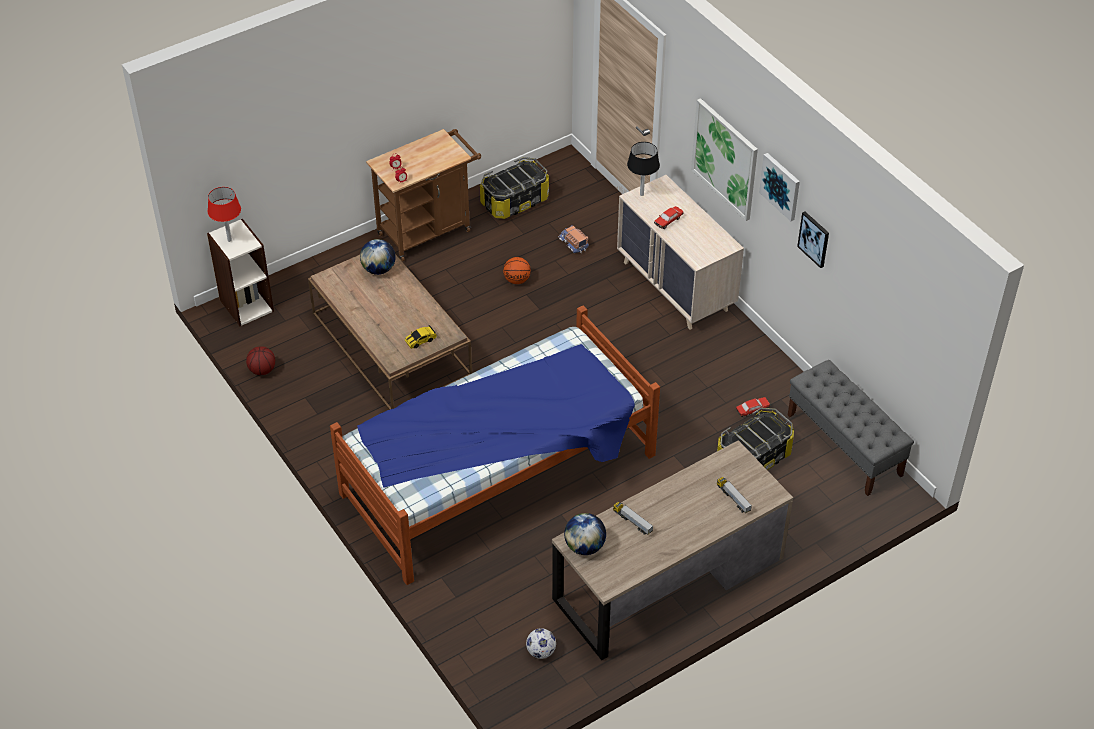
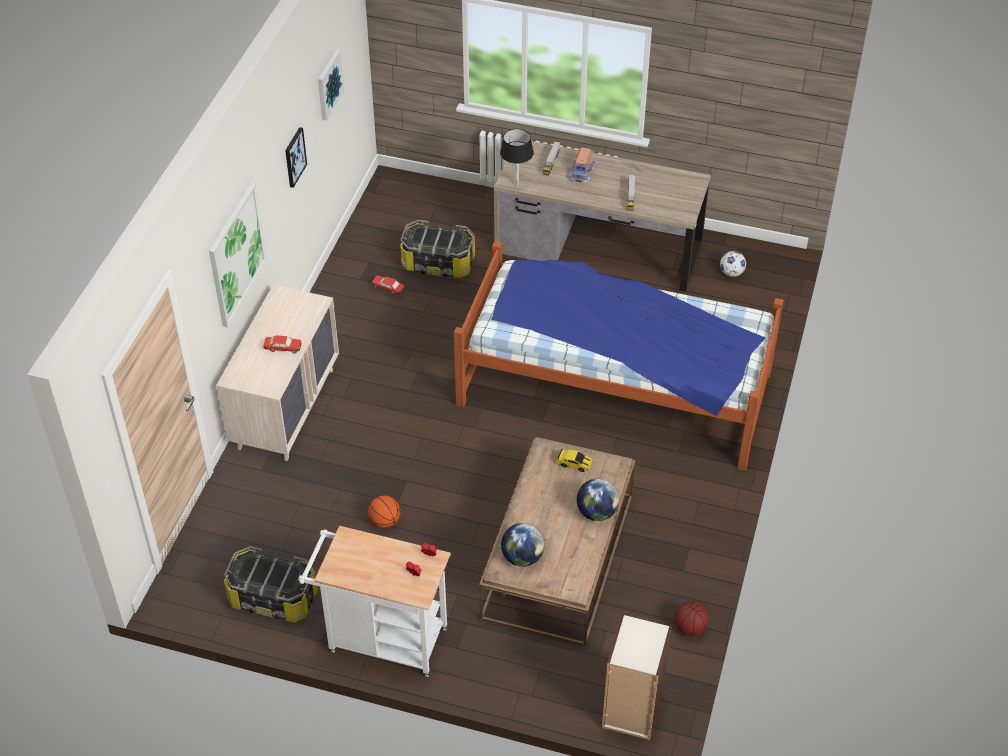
camera: 130 degrees left, 0 degrees up
red table lamp [208,187,241,242] -> none
brown cart [366,129,481,262] -> white cart [298,526,451,677]
toy truck [558,226,589,253] -> toy truck moved to [569,147,595,183]
globe [564,513,606,555] -> globe moved to [577,478,619,521]
black table lamp [627,142,660,196] -> black table lamp moved to [500,129,534,186]
picture [759,153,800,221] -> picture moved to [318,50,344,121]
grey bench [787,360,914,496] -> none

